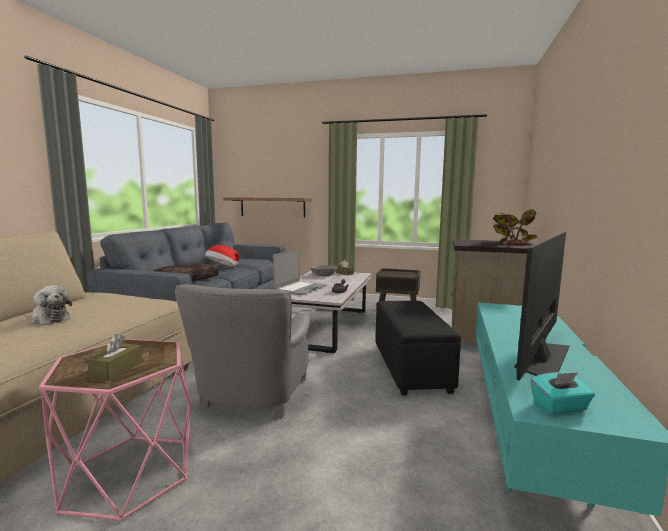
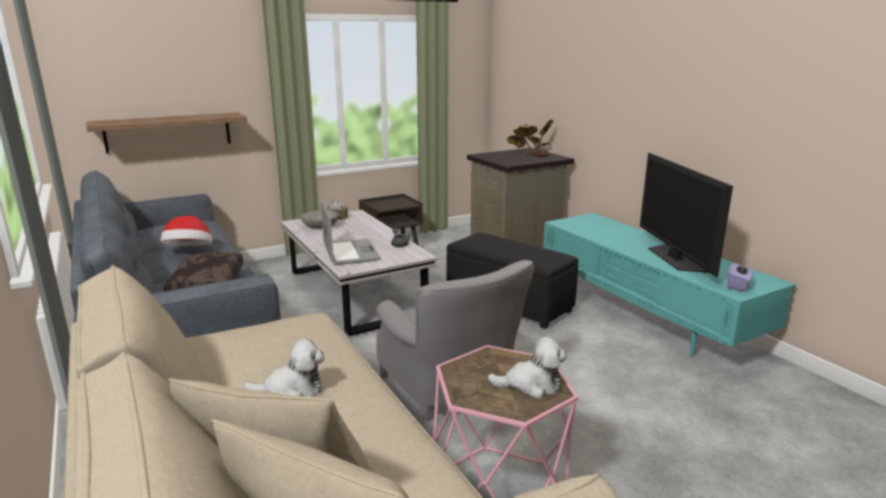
camera: 45 degrees left, 10 degrees up
brown tissue box [87,334,142,381] -> plush toy [488,336,567,398]
turquoise tissue box [531,372,595,414] -> purple tissue box [727,263,754,291]

